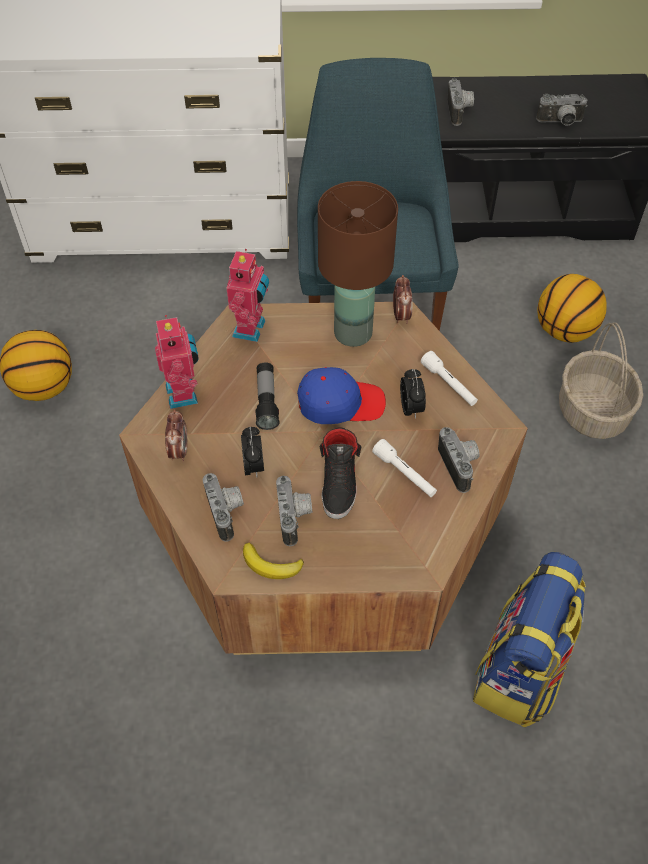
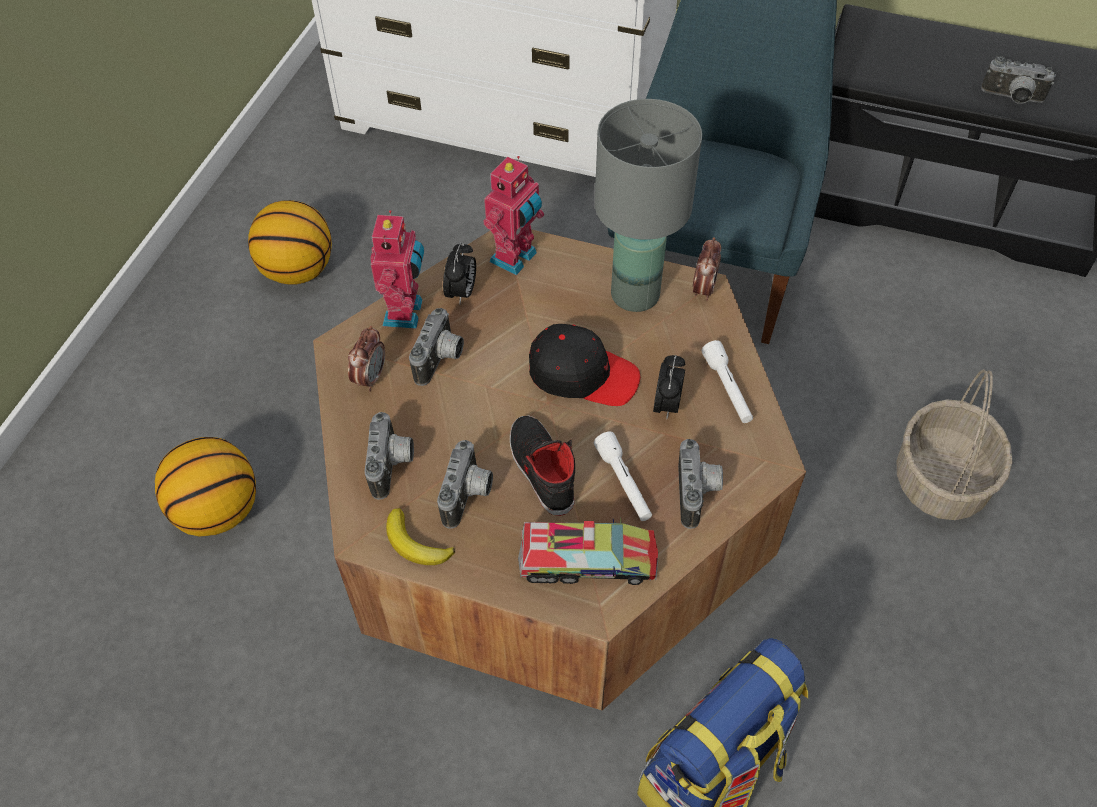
camera: 20 degrees right, 0 degrees up
alarm clock [241,427,264,477] -> alarm clock moved to [443,243,476,304]
flashlight [255,363,280,430] -> none
blue cap [297,367,386,424] -> black cap [529,324,640,406]
brown table lamp [318,181,398,347] -> grey table lamp [595,99,702,312]
black shoe [320,427,361,519] -> black shoe turned 135 degrees clockwise [510,416,575,516]
camera [447,78,474,126] -> camera moved to [409,308,464,386]
basketball [537,274,607,343] -> basketball moved to [155,437,256,537]
none -> toy truck [518,518,658,585]

